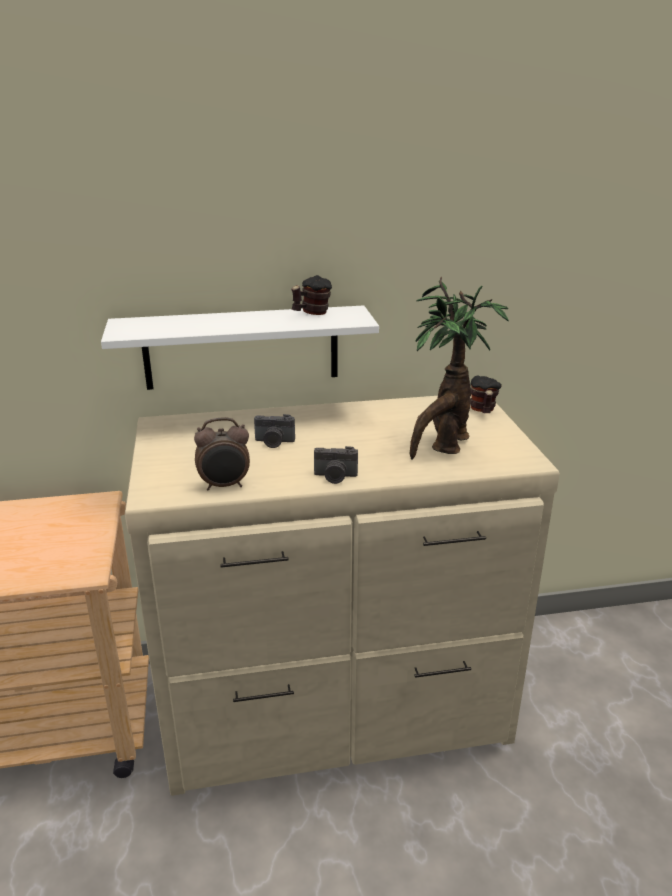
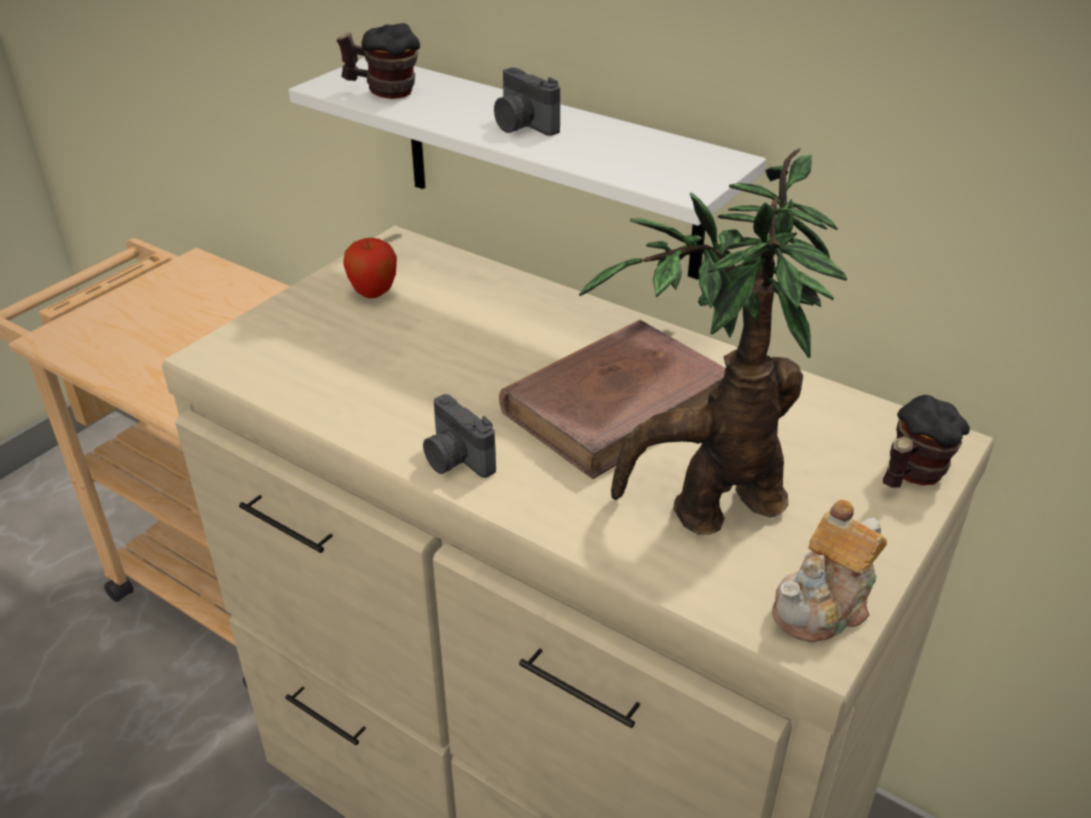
camera: 45 degrees right, 10 degrees up
alarm clock [194,417,250,491] -> none
camera [254,414,295,448] -> camera moved to [494,68,560,136]
mug [291,275,332,315] -> mug moved to [336,23,420,99]
none -> apple [343,238,397,299]
none -> brown book [499,320,725,479]
none -> teapot [772,499,887,642]

